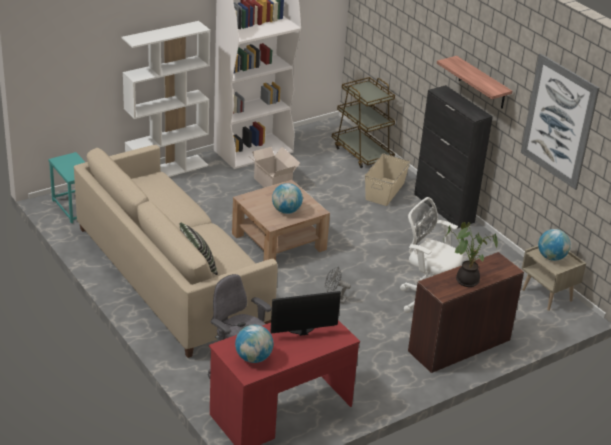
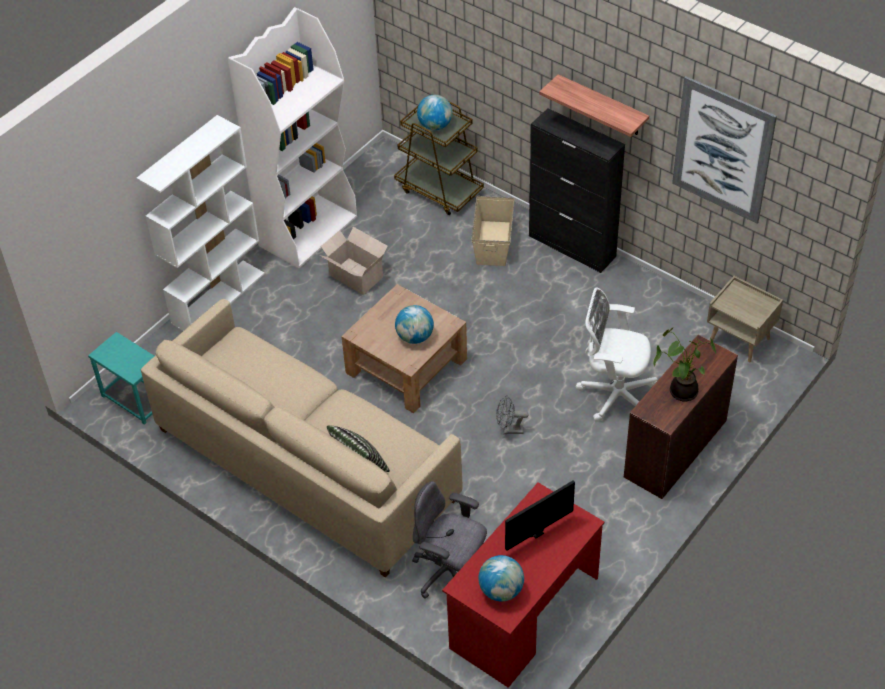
camera: 15 degrees left, 15 degrees up
globe [538,229,571,261] -> globe moved to [417,95,452,130]

